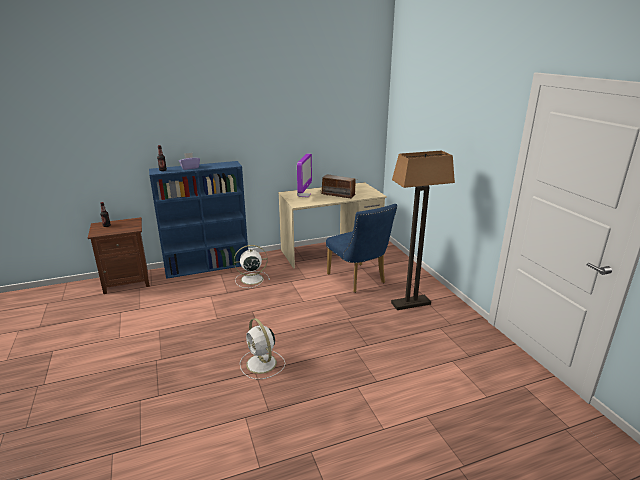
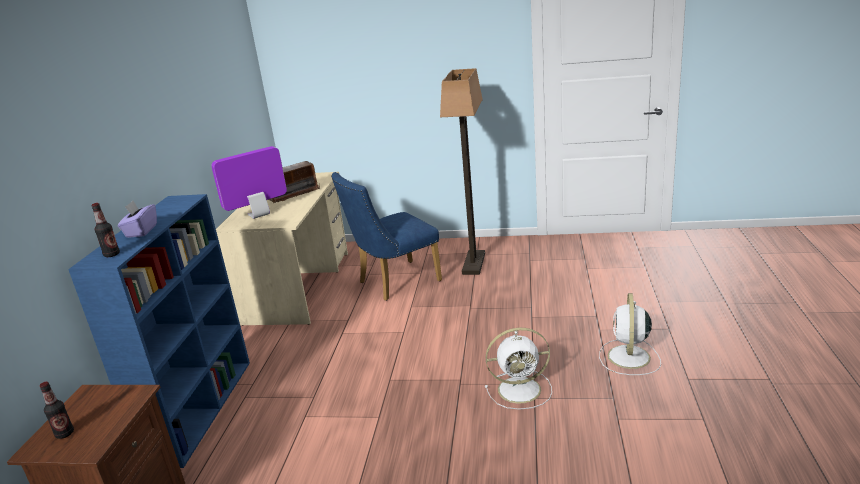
camera: 60 degrees left, 0 degrees up
white fan [234,245,270,288] -> white fan moved to [599,293,661,375]
monitor [297,153,312,197] -> monitor turned 75 degrees counterclockwise [211,146,287,219]
blue chair [326,204,398,293] -> blue chair turned 150 degrees clockwise [331,172,442,301]

